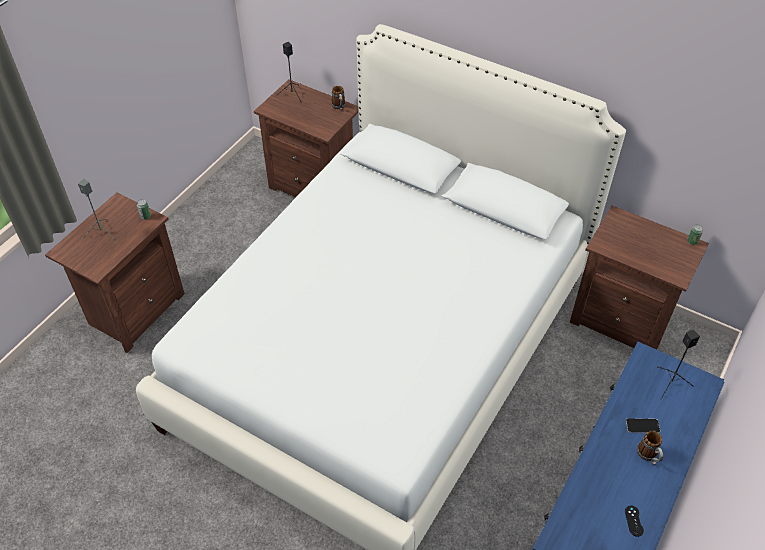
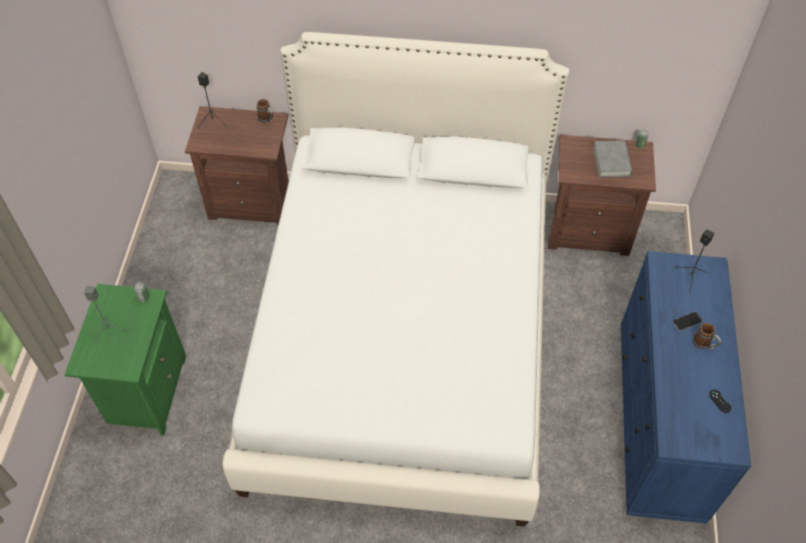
camera: 25 degrees left, 5 degrees up
brown nightstand [45,193,185,353] -> green nightstand [65,284,186,436]
none -> grey book [593,141,633,178]

